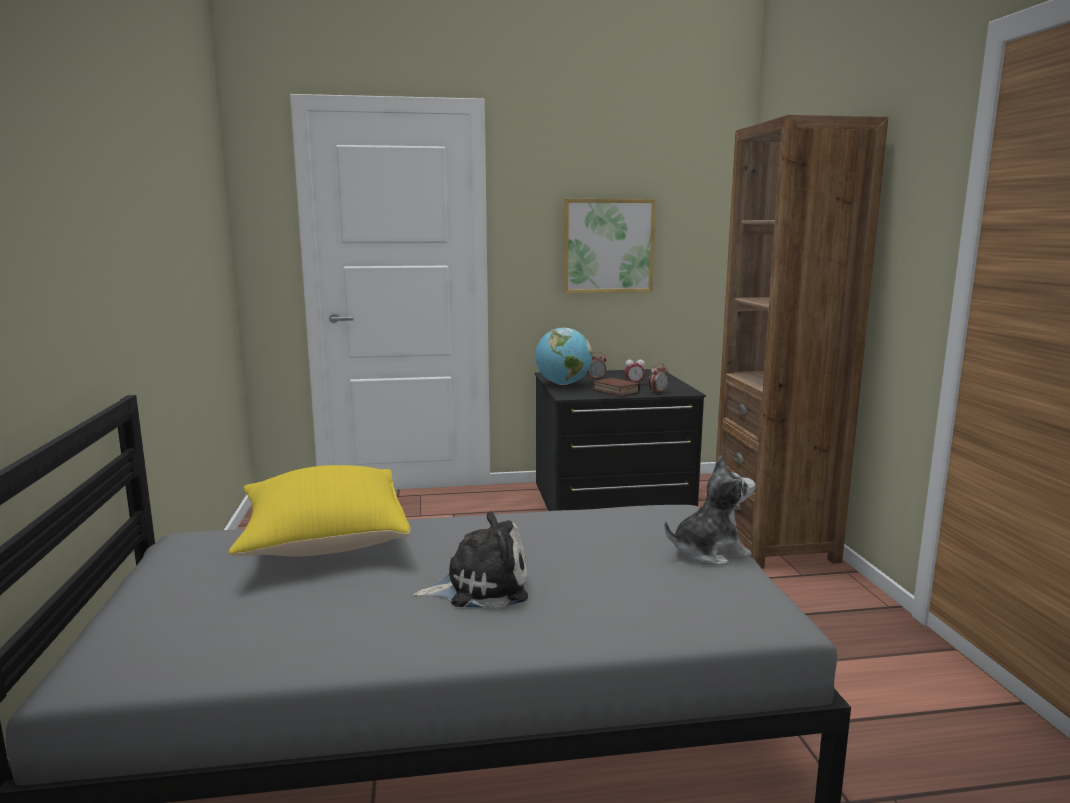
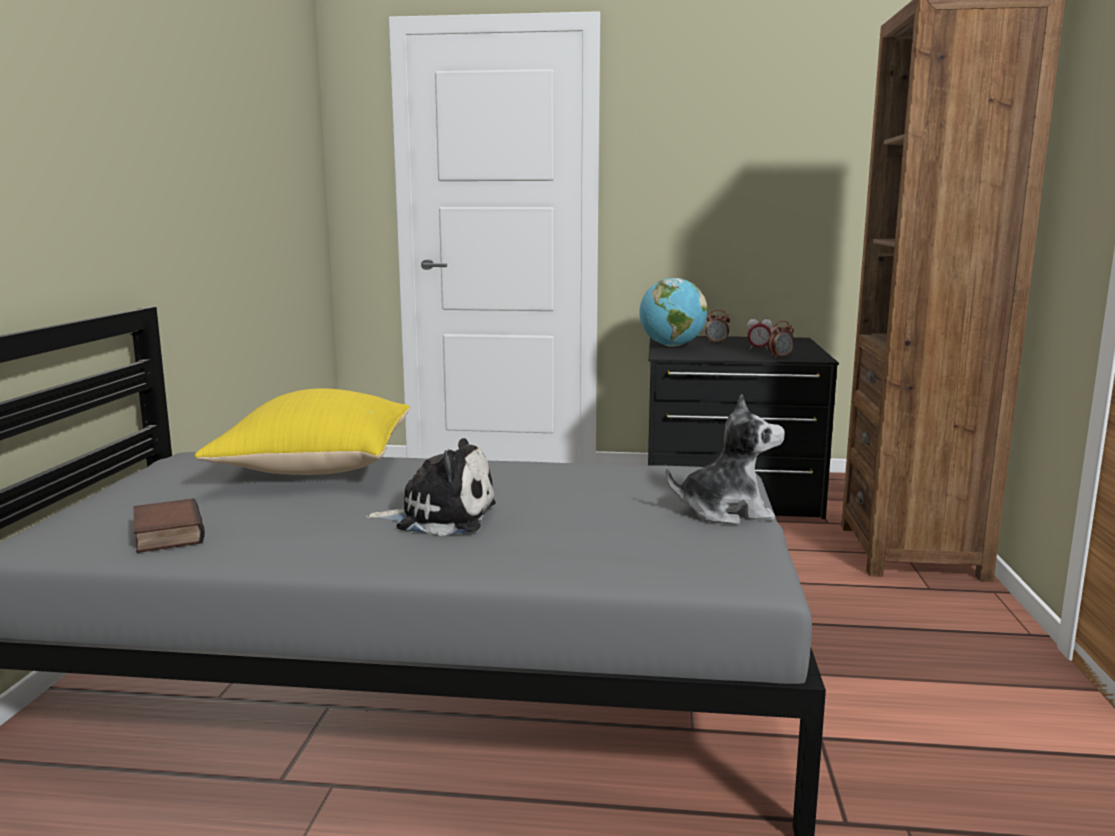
camera: 15 degrees right, 0 degrees up
picture [563,199,656,293] -> none
book [593,377,640,397] -> book moved to [133,498,205,553]

